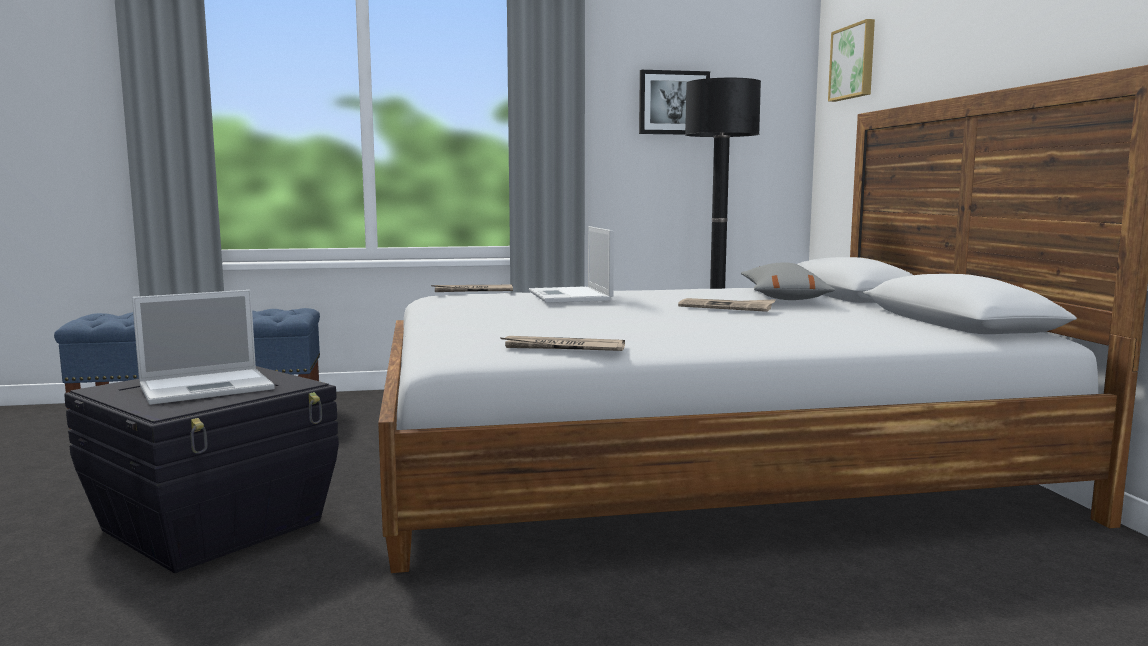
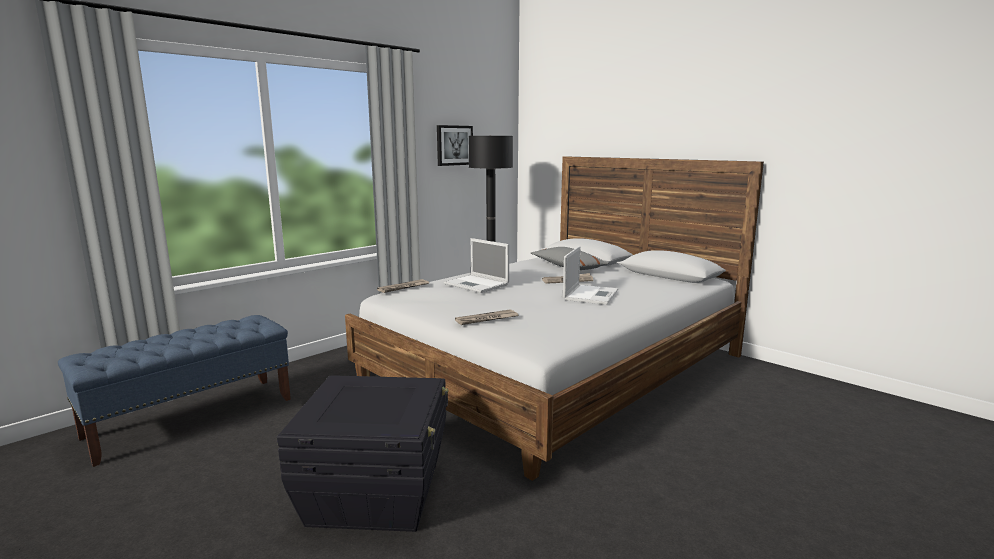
camera: 35 degrees left, 5 degrees up
laptop [132,290,275,405] -> laptop moved to [563,246,618,305]
newspaper [500,336,625,351] -> newspaper moved to [455,309,519,325]
picture [828,19,875,102] -> none

